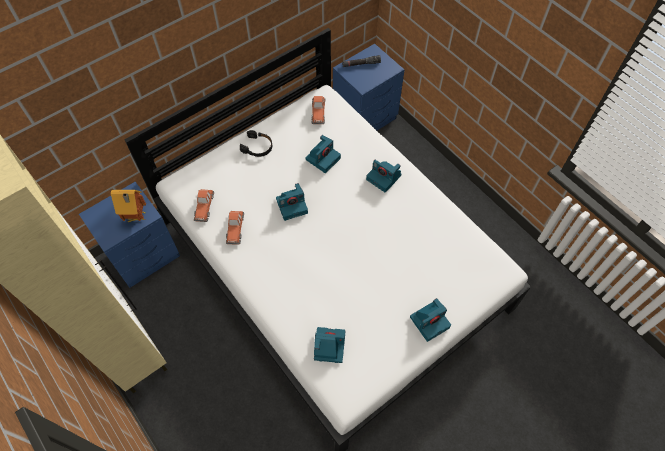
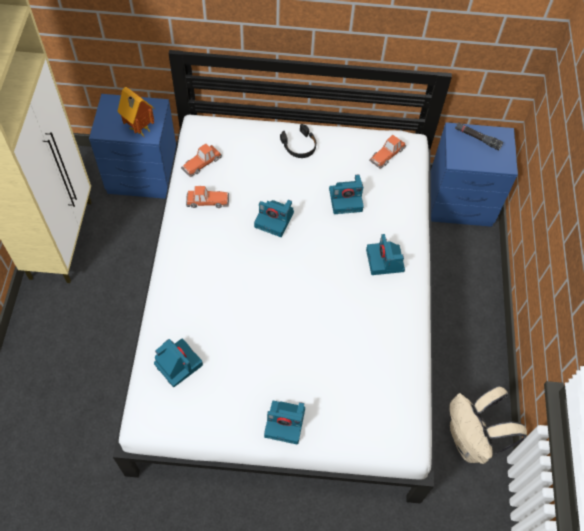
camera: 40 degrees right, 0 degrees up
toy car [226,211,244,244] -> toy car turned 135 degrees counterclockwise [186,186,229,208]
none -> beige backpack [449,386,527,464]

